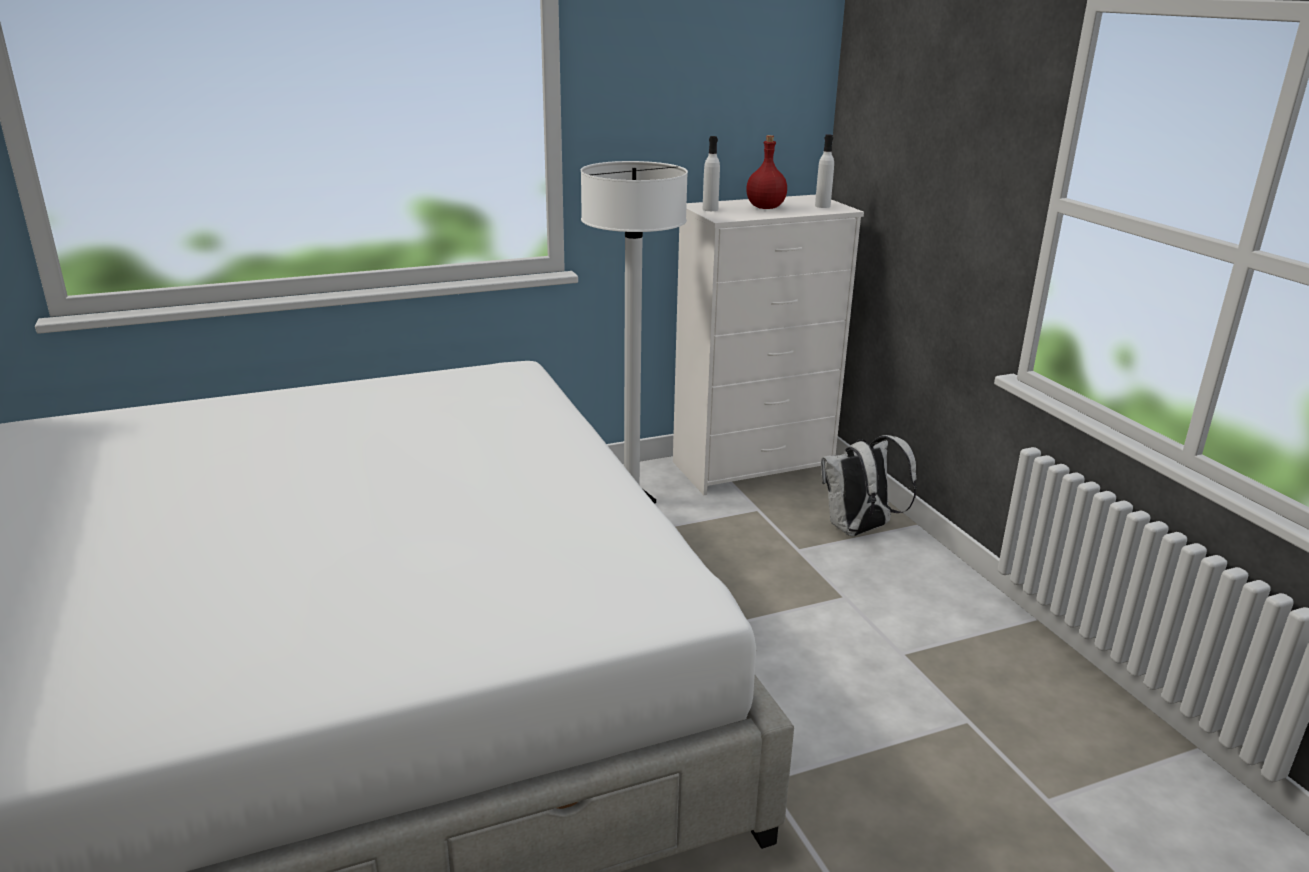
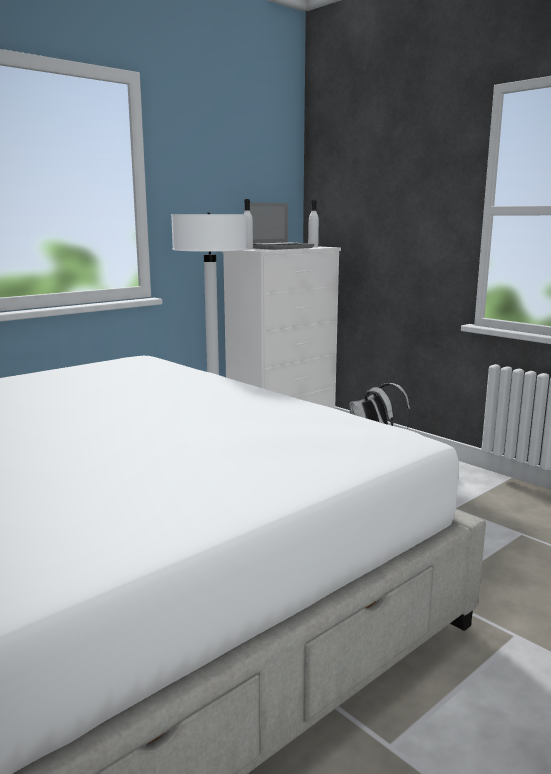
camera: 20 degrees left, 10 degrees down
red bottle [746,135,787,209] -> laptop [250,202,314,250]

